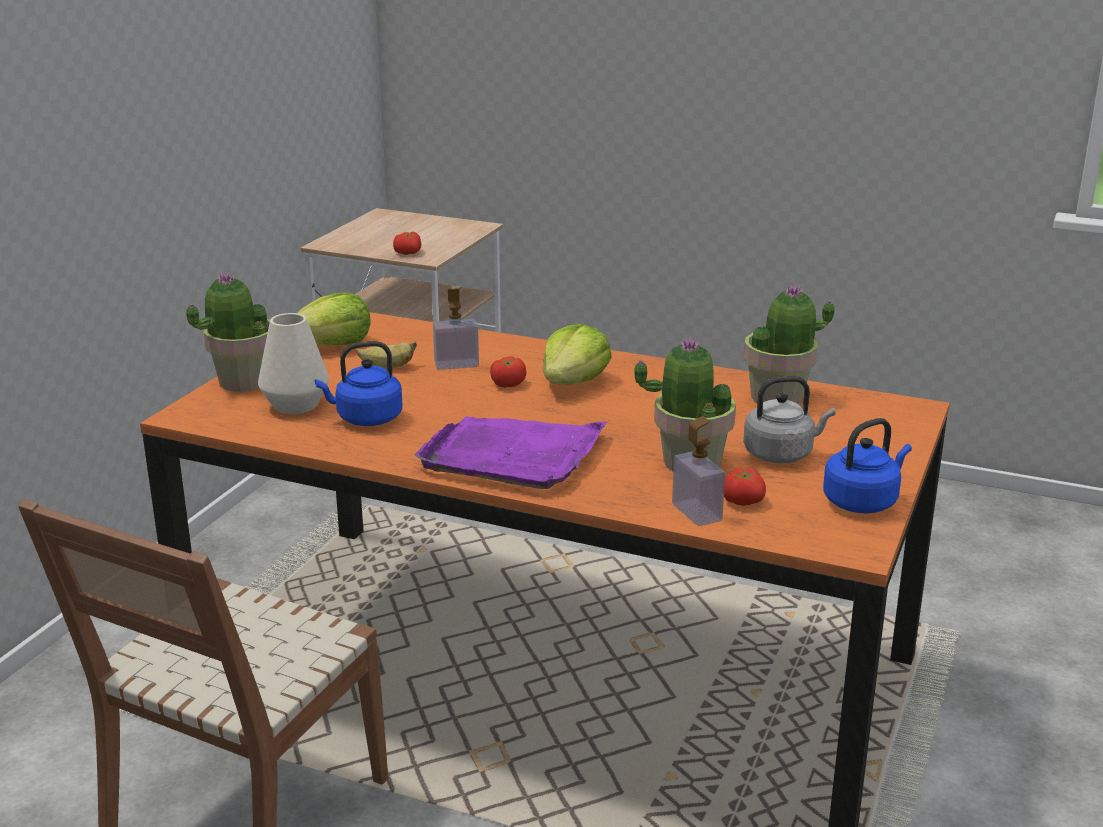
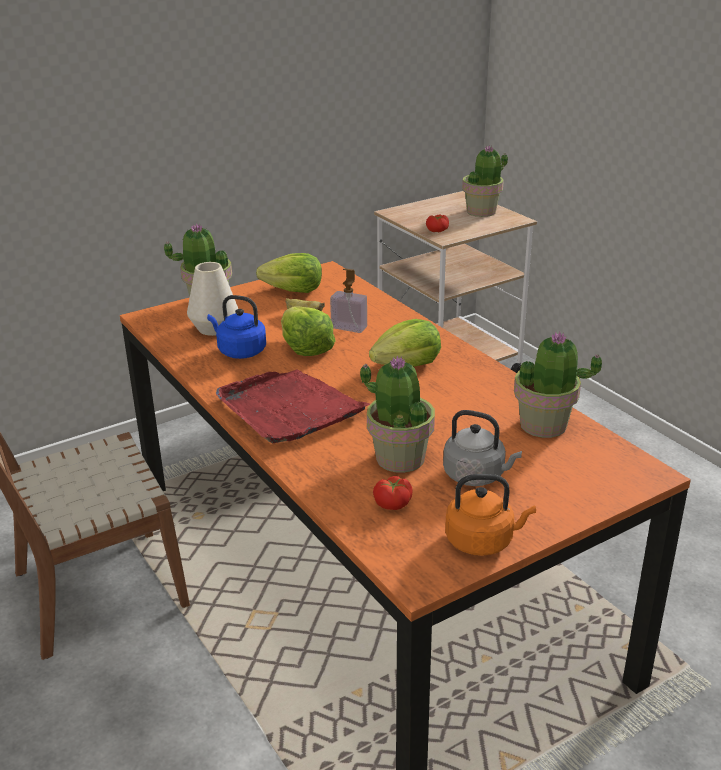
camera: 35 degrees right, 5 degrees up
purple tray [415,416,608,489] -> red tray [216,369,370,443]
tomato [490,356,526,388] -> none
soap dispenser [672,416,725,526] -> none
blue kettle [823,418,912,513] -> orange kettle [445,474,536,556]
none -> lettuce [281,306,336,356]
none -> potted plant [462,145,508,217]

